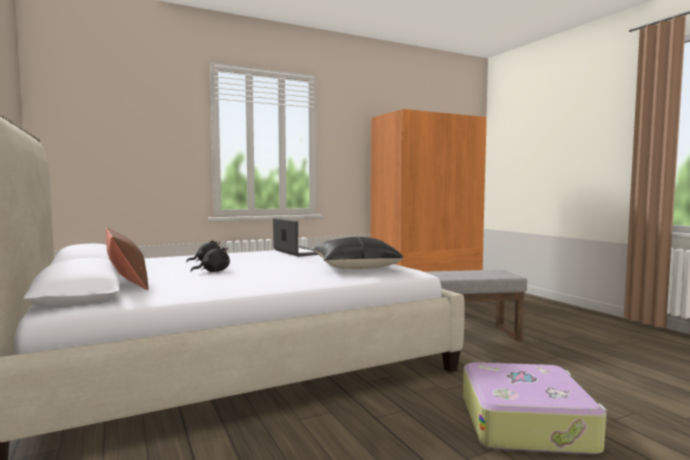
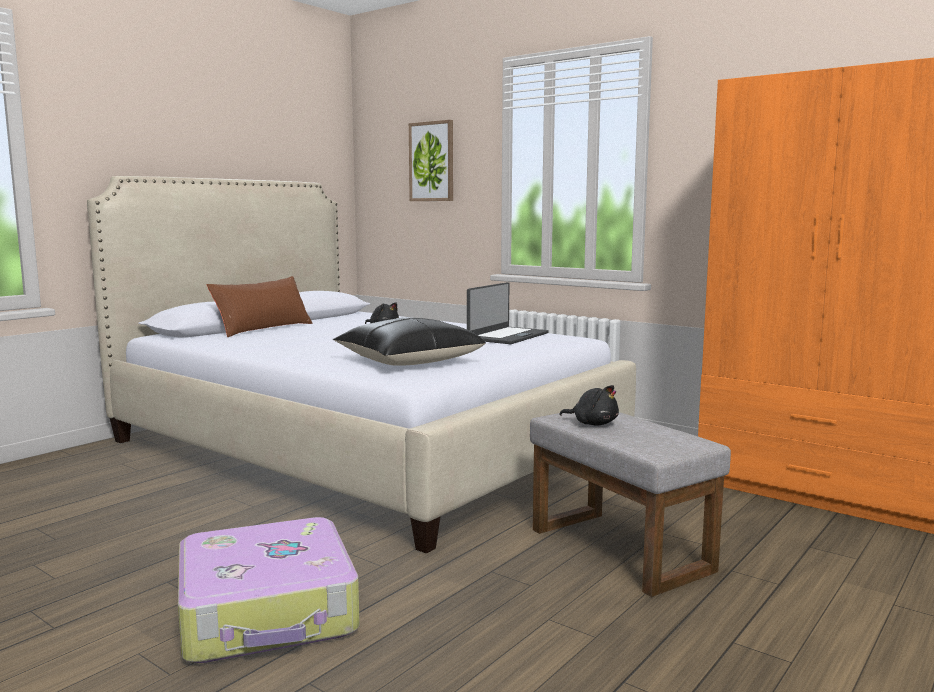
camera: 65 degrees right, 5 degrees up
black plush toy [191,246,230,272] -> black plush toy moved to [560,385,619,425]
none -> picture [409,120,453,201]

